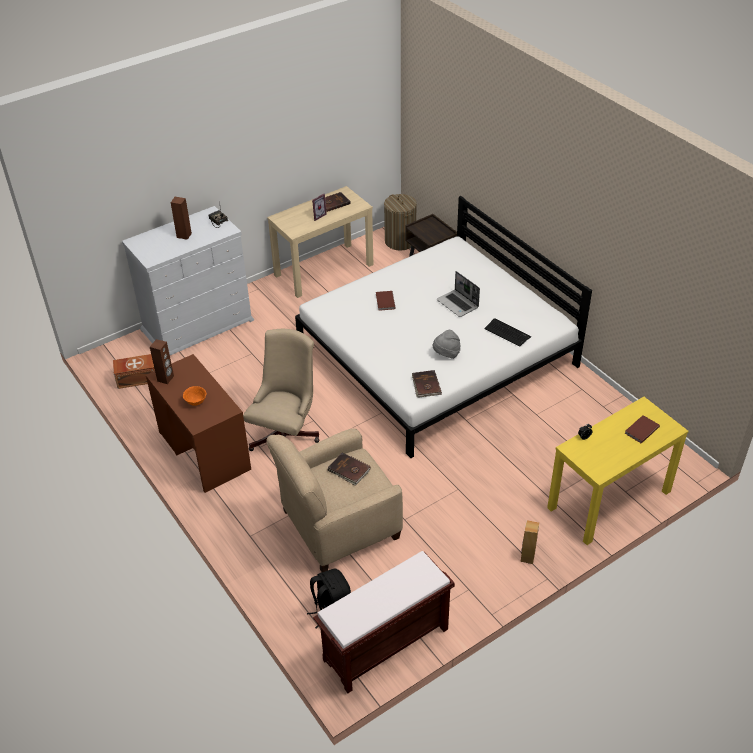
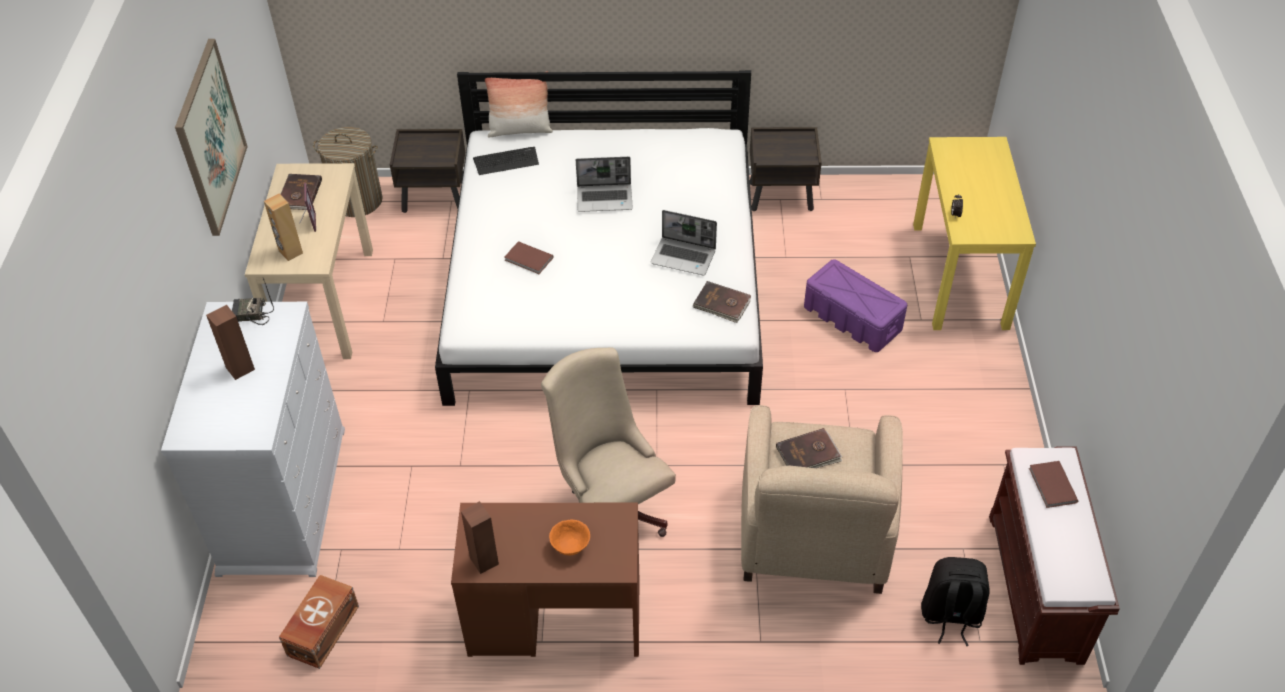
camera: 55 degrees left, 5 degrees up
grey hat [433,330,461,359] -> laptop [651,210,717,276]
keyboard [484,318,531,346] -> keyboard moved to [473,147,539,175]
brown speaker [520,520,539,564] -> brown speaker moved to [264,193,303,261]
brown book [624,415,660,443] -> brown book moved to [1029,461,1078,508]
none -> picture [175,39,248,236]
none -> pillow [485,71,553,137]
none -> brown nightstand [750,127,822,211]
none -> purple storage box [804,259,907,352]

